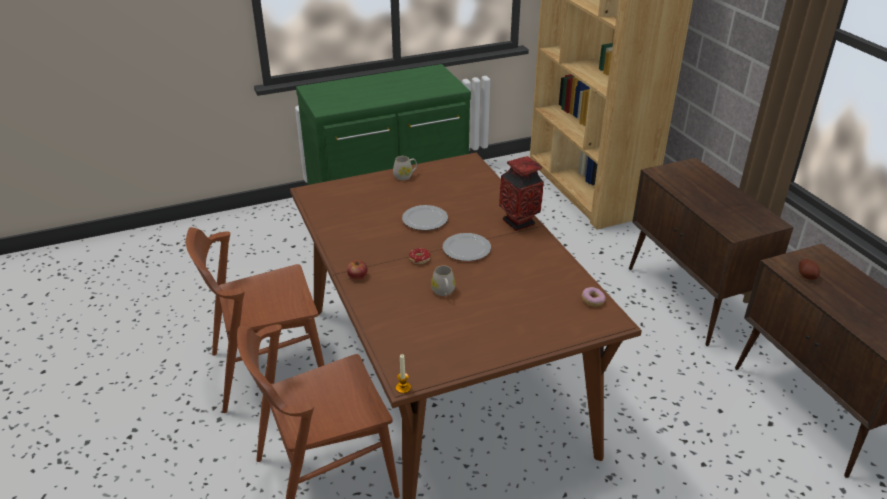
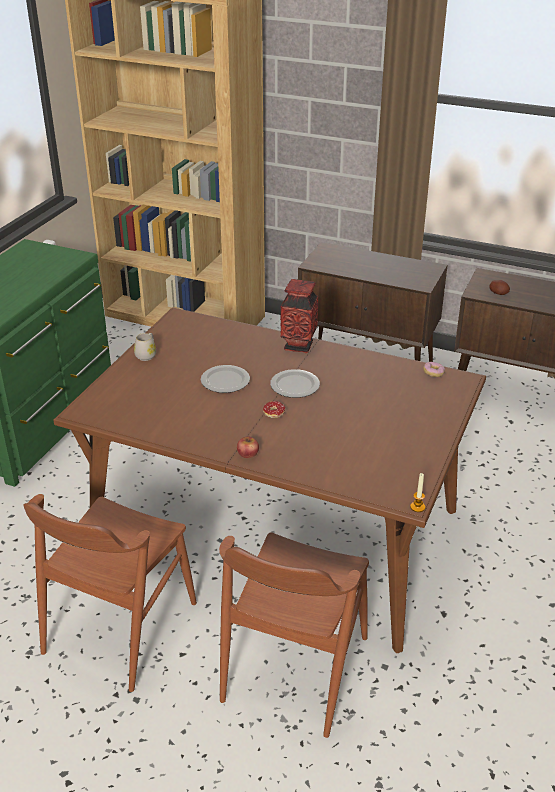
camera: 45 degrees left, 0 degrees up
white mug [431,265,455,296] -> none

